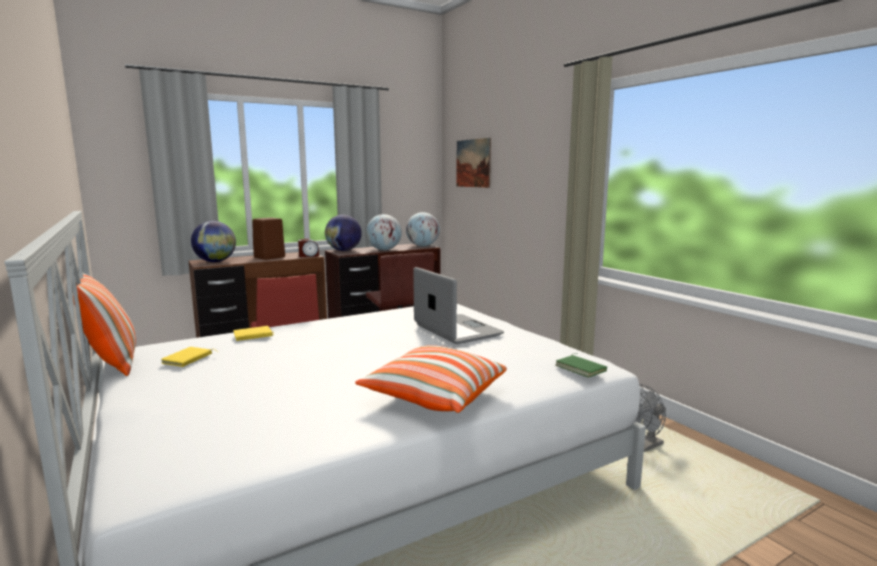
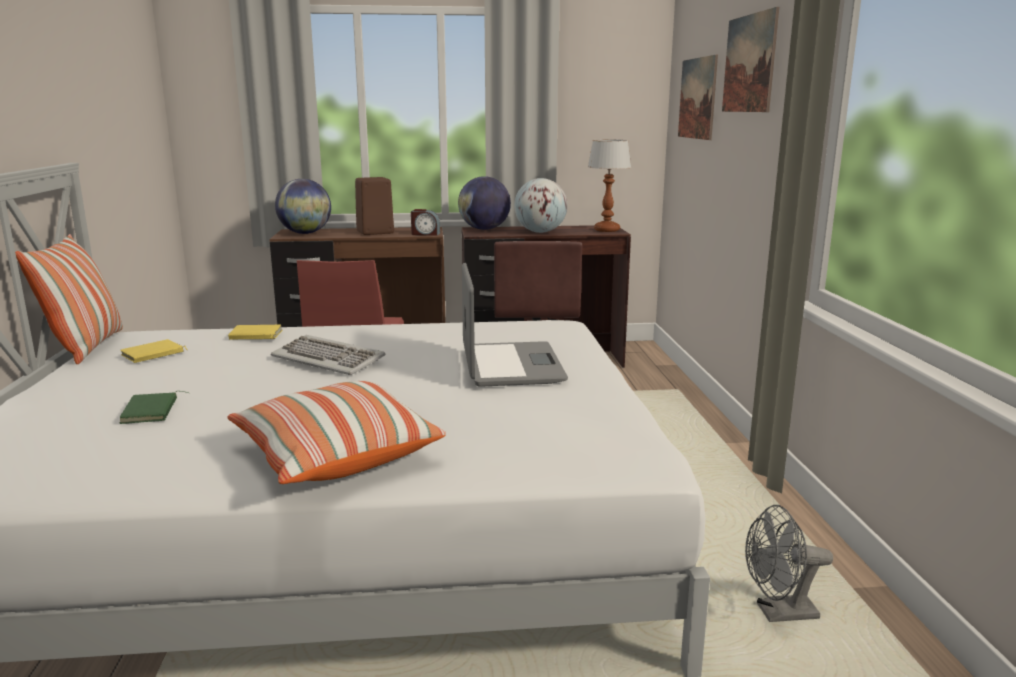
camera: 25 degrees right, 5 degrees up
globe [406,212,440,246] -> table lamp [588,140,631,232]
green book [556,355,607,378] -> green book moved to [119,391,188,424]
none -> keyboard [271,335,386,375]
none -> picture [722,7,779,112]

